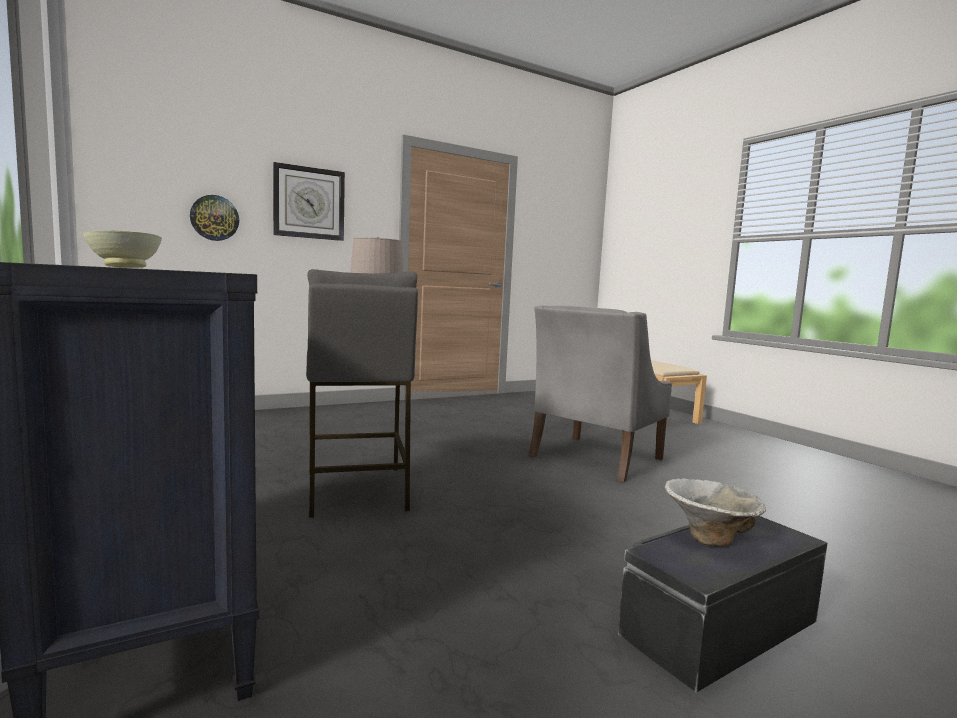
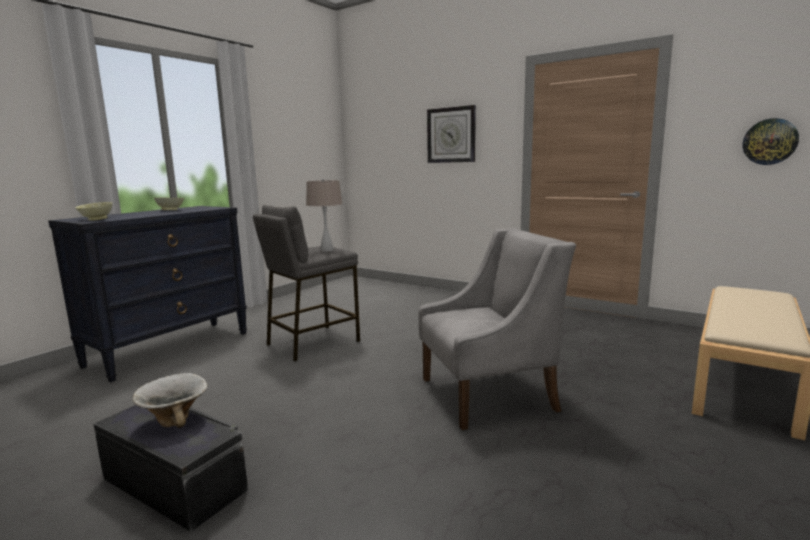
camera: 65 degrees right, 5 degrees up
wall clock [190,195,239,241] -> wall clock moved to [743,118,799,165]
grey armchair [528,305,672,483] -> grey armchair turned 150 degrees clockwise [418,228,576,430]
none -> beige bowl [75,202,113,221]

